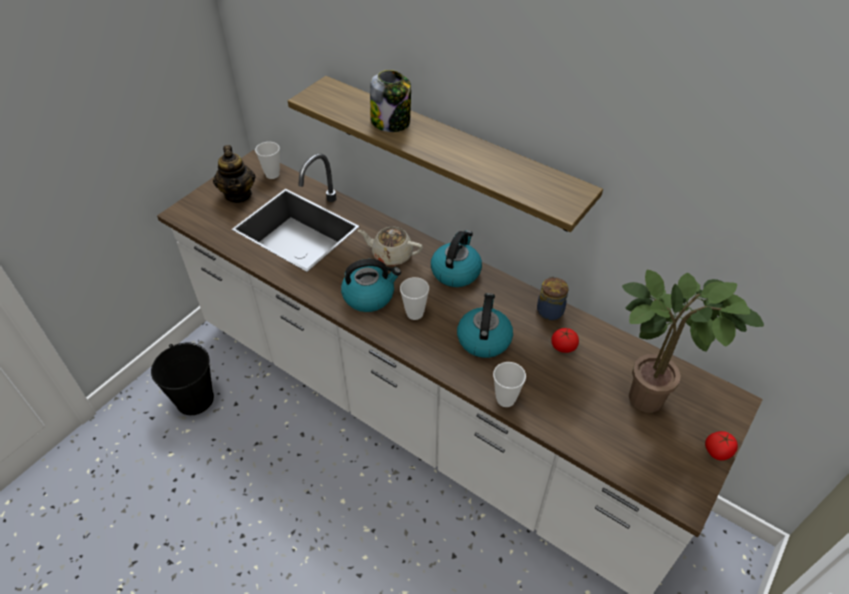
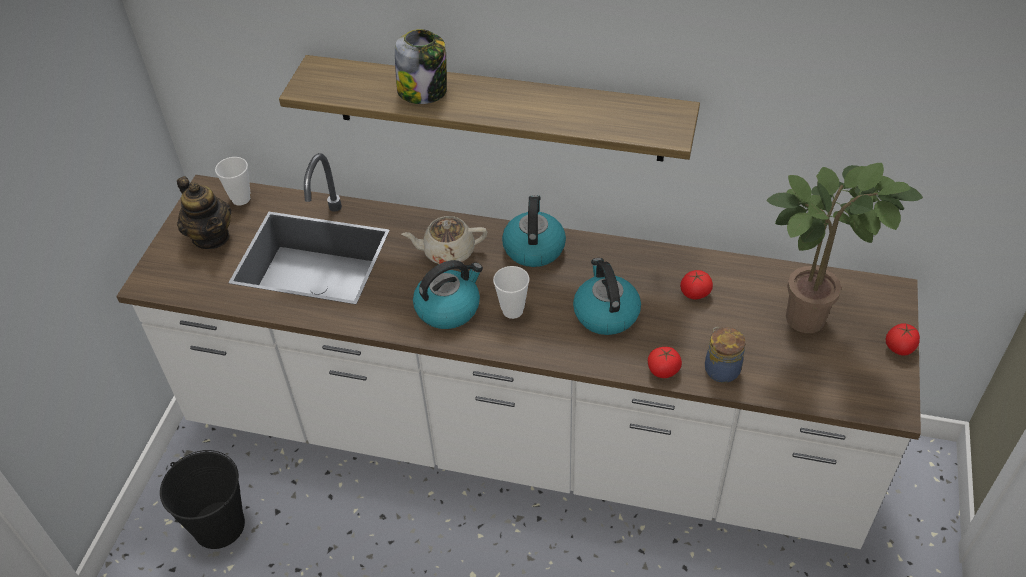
camera: 20 degrees left, 0 degrees up
cup [493,362,526,407] -> tomato [648,347,682,378]
jar [537,276,568,320] -> jar moved to [705,327,746,383]

